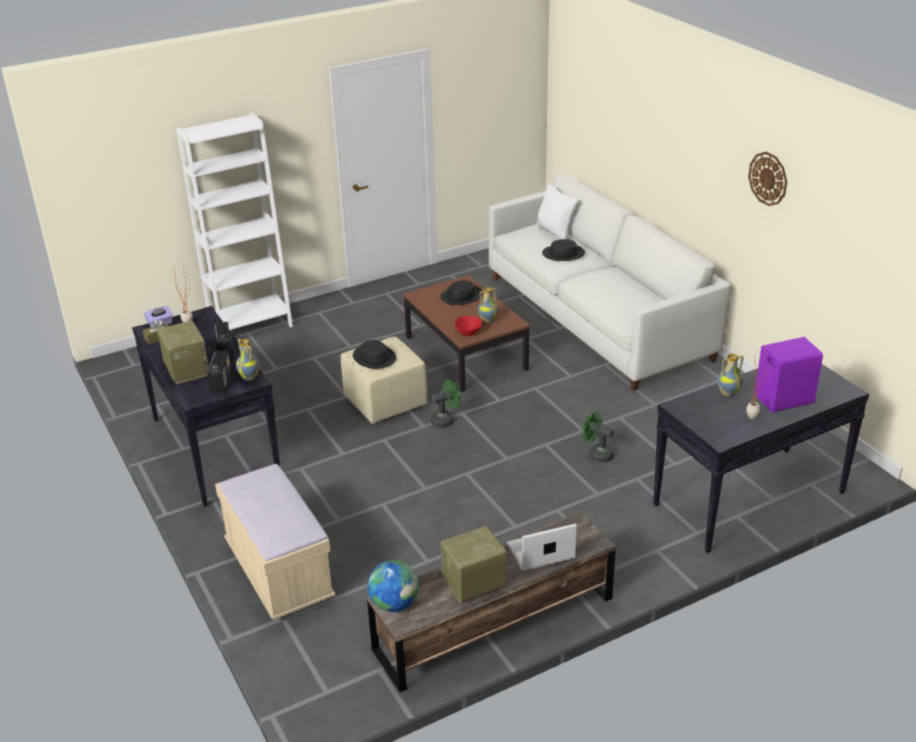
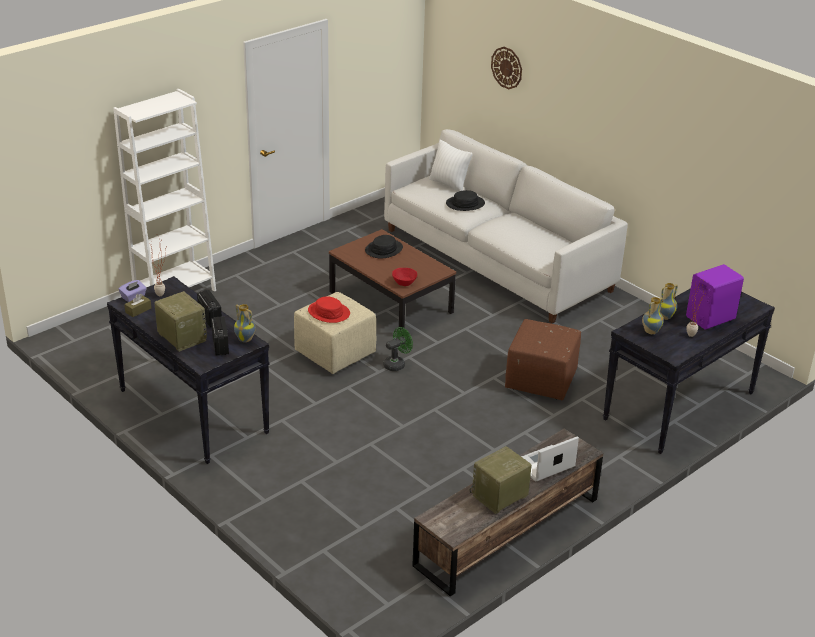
camera: 15 degrees left, 0 degrees up
beige bench [215,464,335,620] -> none
black hat [353,340,396,369] -> red hat [308,296,350,323]
globe [367,560,419,612] -> none
vase [478,287,498,323] -> vase moved to [642,297,664,334]
green fan [582,412,614,462] -> brown ottoman [505,319,581,400]
wall clock [748,152,787,206] -> wall clock moved to [491,47,522,89]

